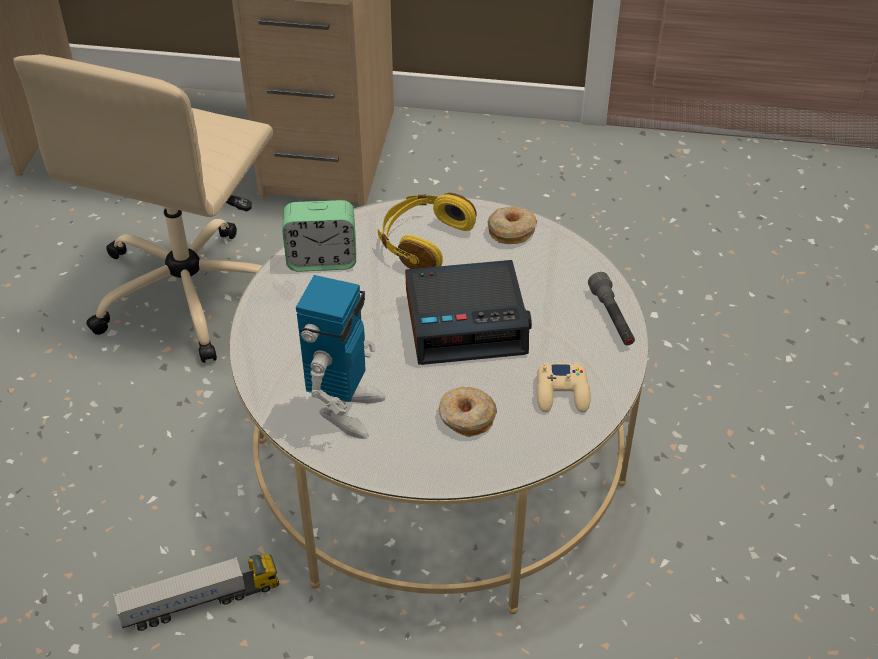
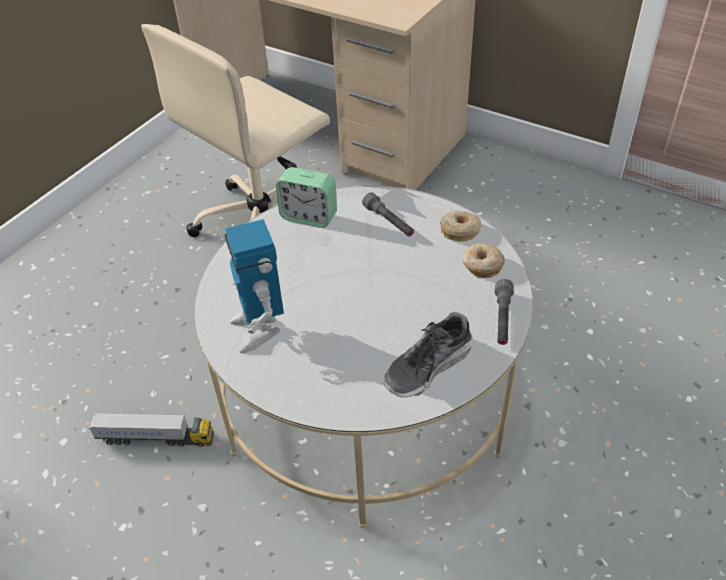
camera: 25 degrees right, 0 degrees up
toy robot [296,275,386,439] -> toy robot turned 120 degrees clockwise [225,219,284,353]
yellow headphones [378,193,476,269] -> grey flashlight [362,192,414,237]
alarm clock [405,260,532,365] -> none
donut [439,387,497,437] -> donut moved to [463,243,505,278]
beige game controller [536,362,591,413] -> shoe [383,312,473,398]

